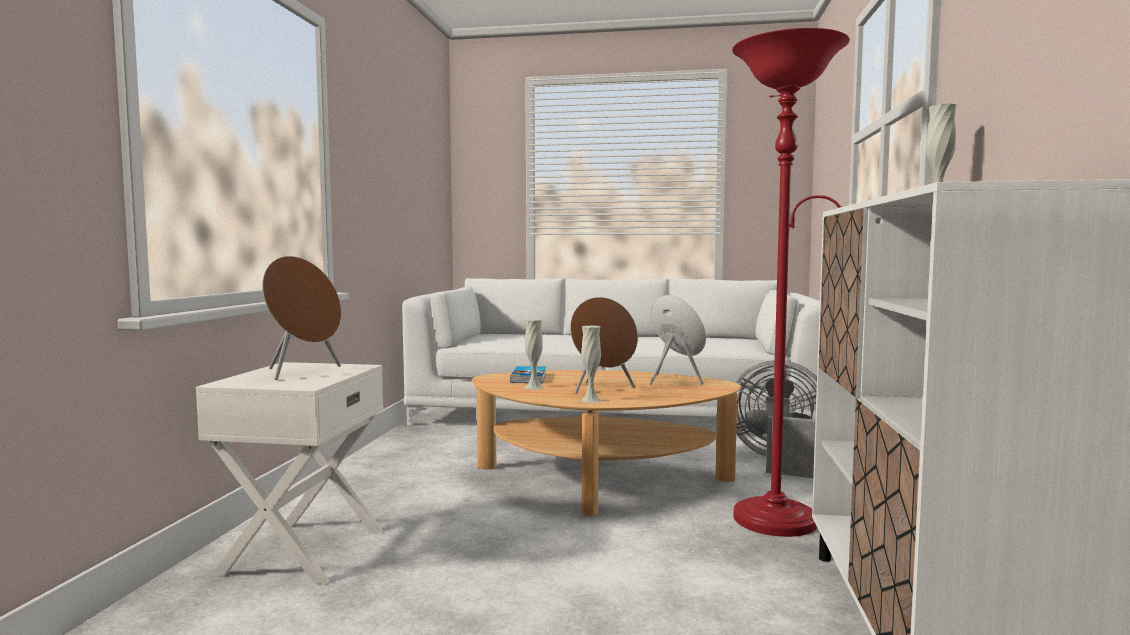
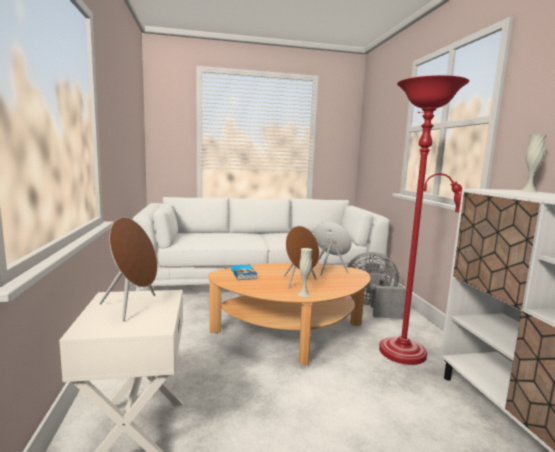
camera: 20 degrees left, 5 degrees up
white vase [524,319,544,389] -> none

